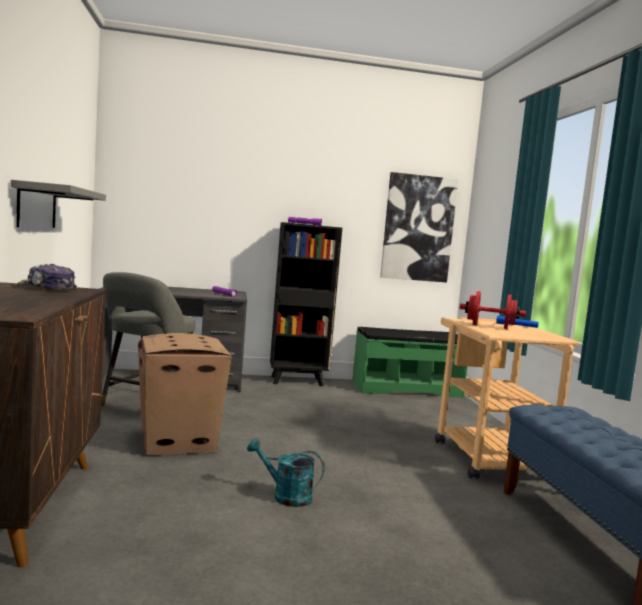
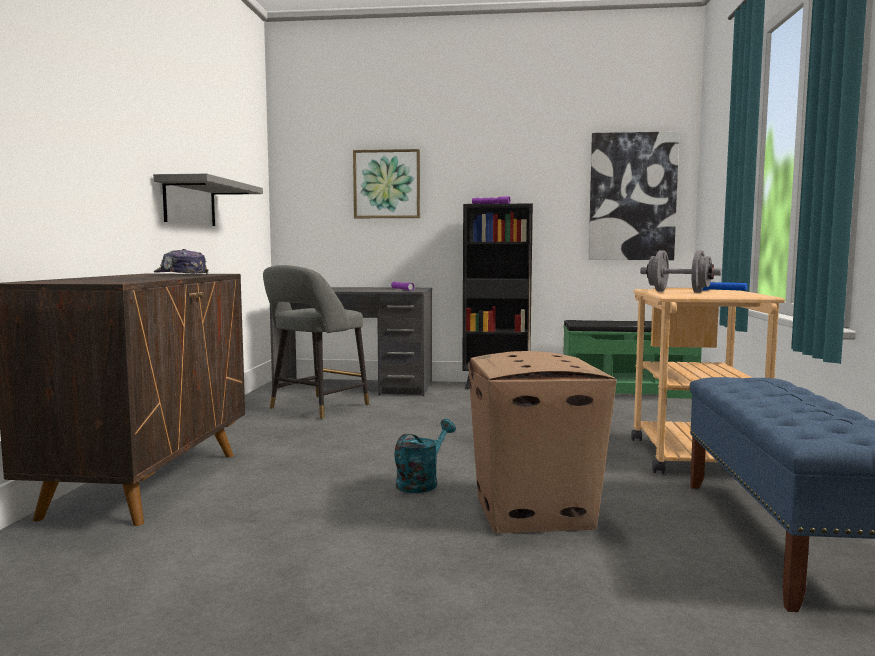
camera: 15 degrees right, 0 degrees up
cardboard box [138,333,232,456] -> cardboard box moved to [468,351,617,534]
turquoise watering can [247,438,325,507] -> turquoise watering can turned 90 degrees clockwise [395,419,456,493]
red dumbbell [460,291,526,329] -> grey dumbbell [640,250,722,293]
none -> picture [353,149,420,218]

